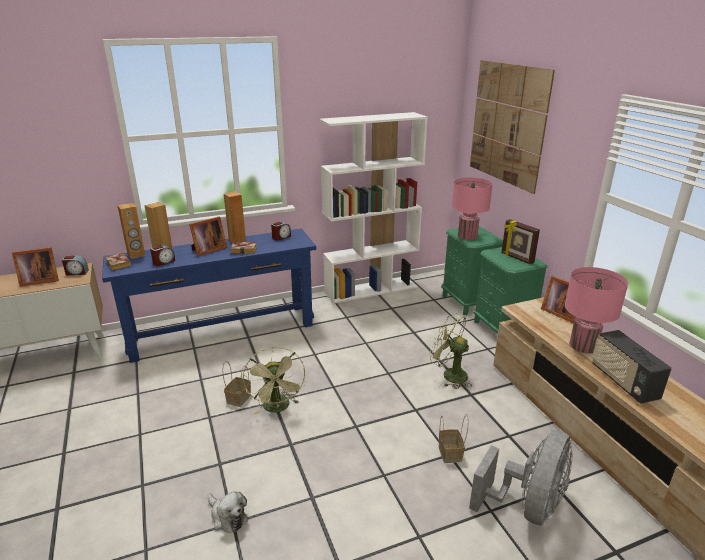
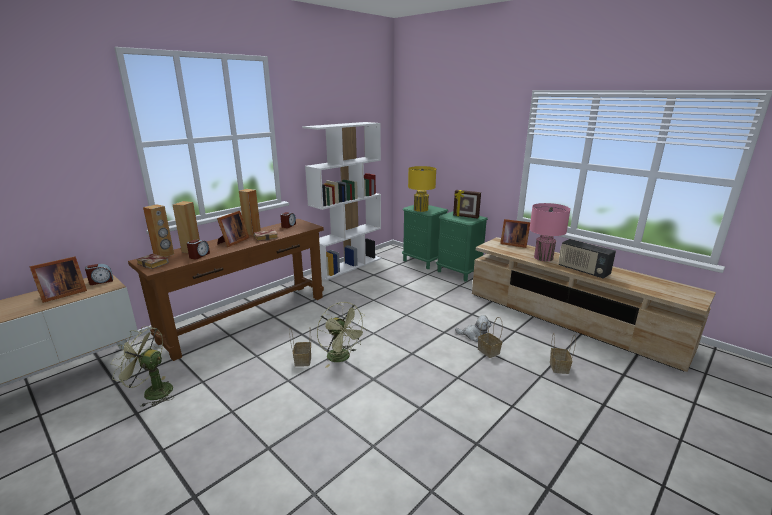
camera: 25 degrees left, 5 degrees down
blue console table [102,229,316,363] -> brown console table [128,219,324,361]
plush toy [208,491,248,533] -> plush toy moved to [455,315,491,342]
green fan [429,313,472,389] -> green fan moved to [111,326,174,407]
pink table lamp [452,178,493,240] -> yellow table lamp [408,166,436,212]
grey fan [469,430,573,526] -> basket [550,333,576,374]
picture [470,60,555,194] -> none

